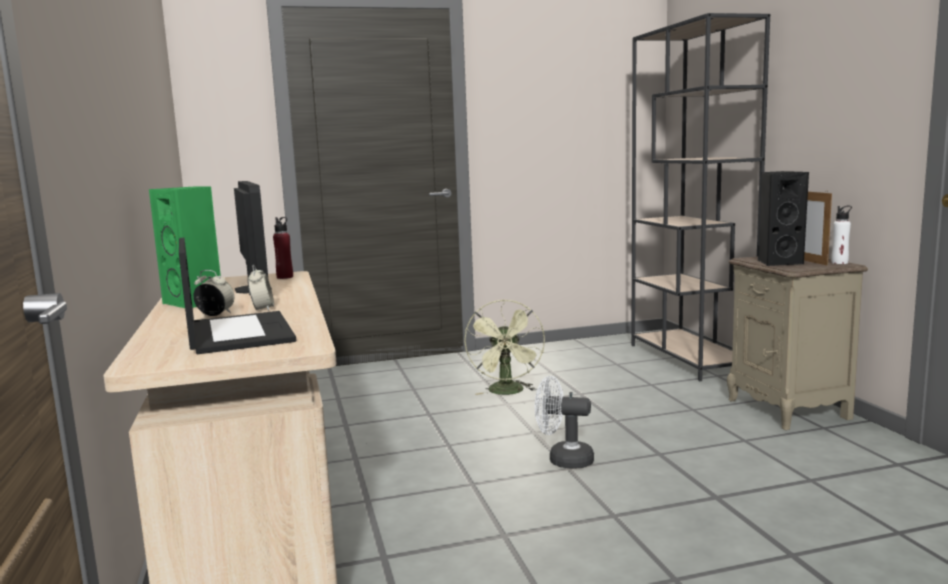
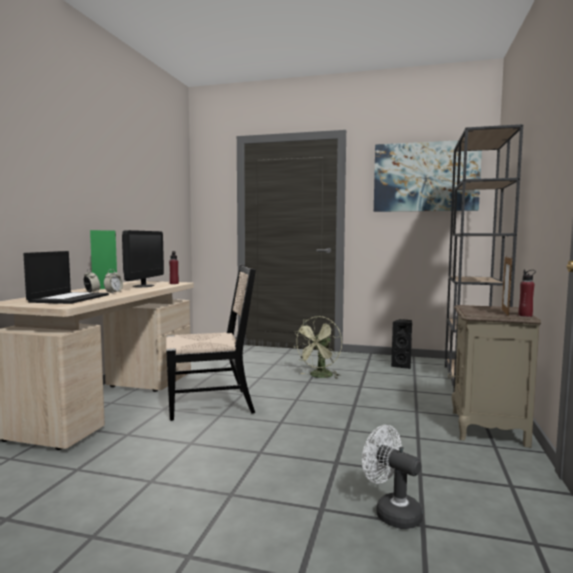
camera: 30 degrees right, 5 degrees down
white fan [535,376,594,468] -> white fan moved to [362,425,423,529]
black speaker [758,171,809,266] -> black speaker moved to [391,319,412,369]
white bottle [831,205,852,264] -> red bottle [518,270,536,317]
none -> chair [166,265,256,421]
none -> picture [374,140,482,212]

